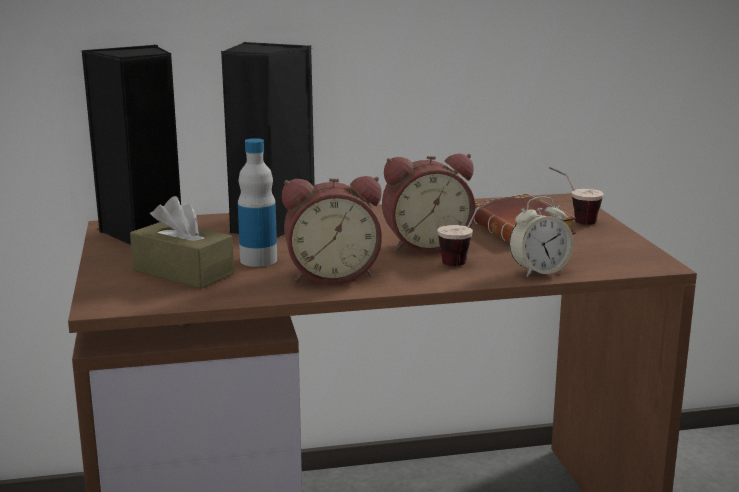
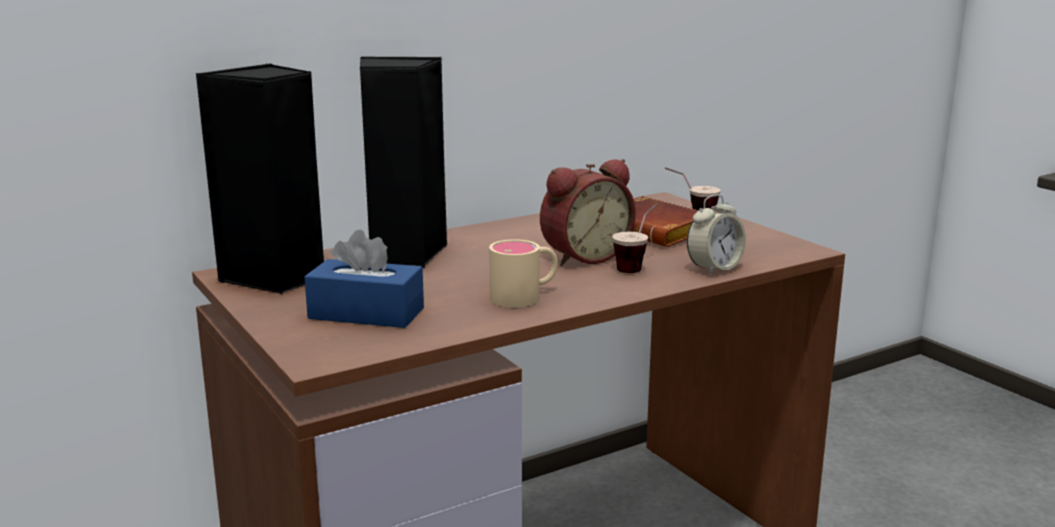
camera: 20 degrees left, 0 degrees up
brown tissue box [130,196,234,289] -> blue tissue box [305,230,424,328]
bottle [238,138,277,267] -> none
alarm clock [282,176,382,284] -> beige mug [489,239,558,308]

